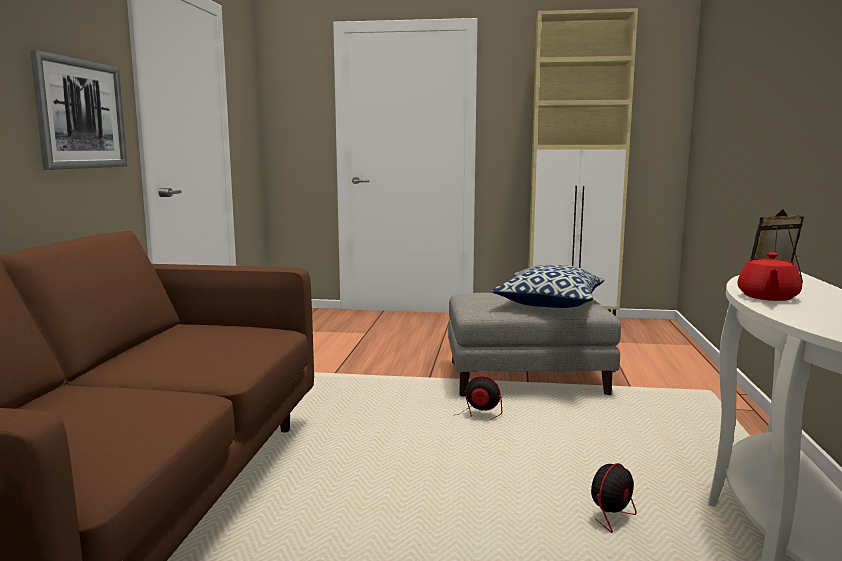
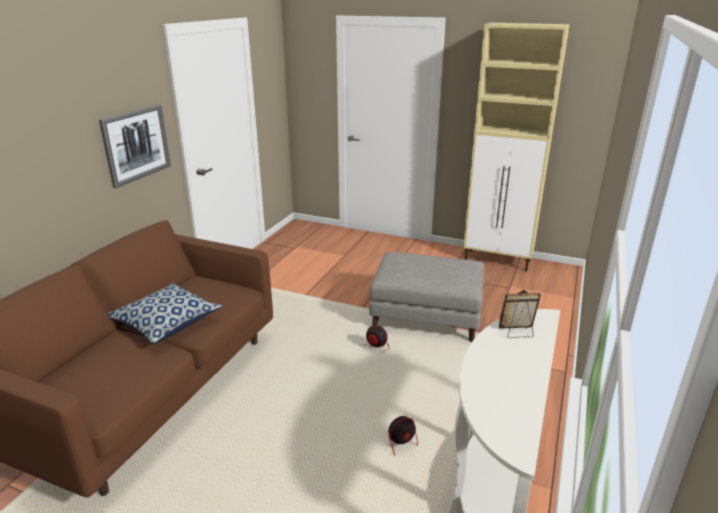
camera: 15 degrees right, 15 degrees up
pillow [491,265,604,308] -> pillow moved to [108,283,222,344]
red teapot [737,252,802,301] -> none

